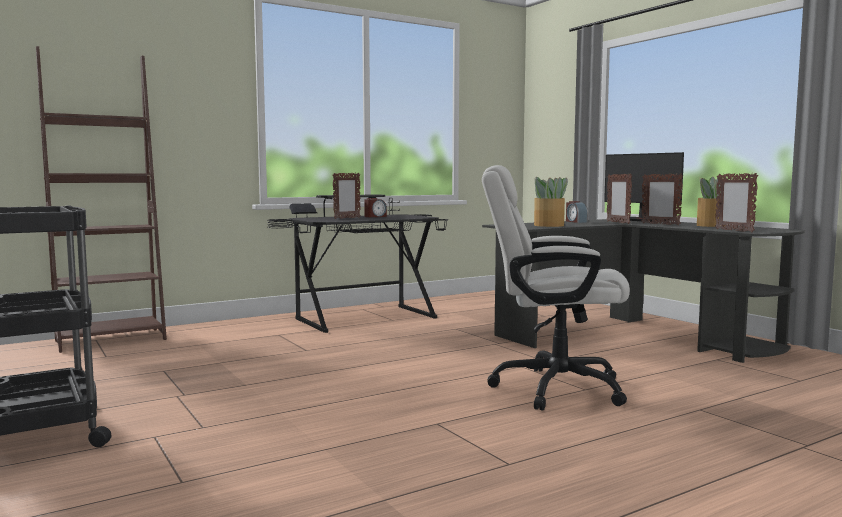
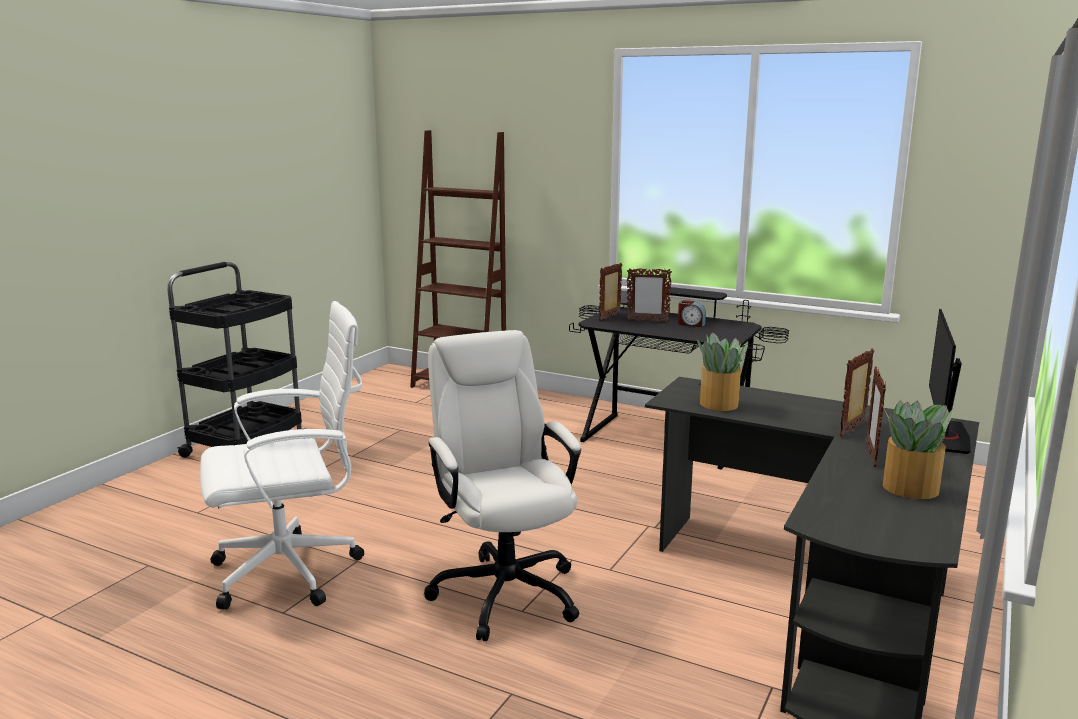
camera: 60 degrees right, 10 degrees up
alarm clock [566,201,588,223] -> none
picture frame [715,173,758,232] -> picture frame moved to [599,262,622,321]
none -> white office chair [200,301,364,610]

